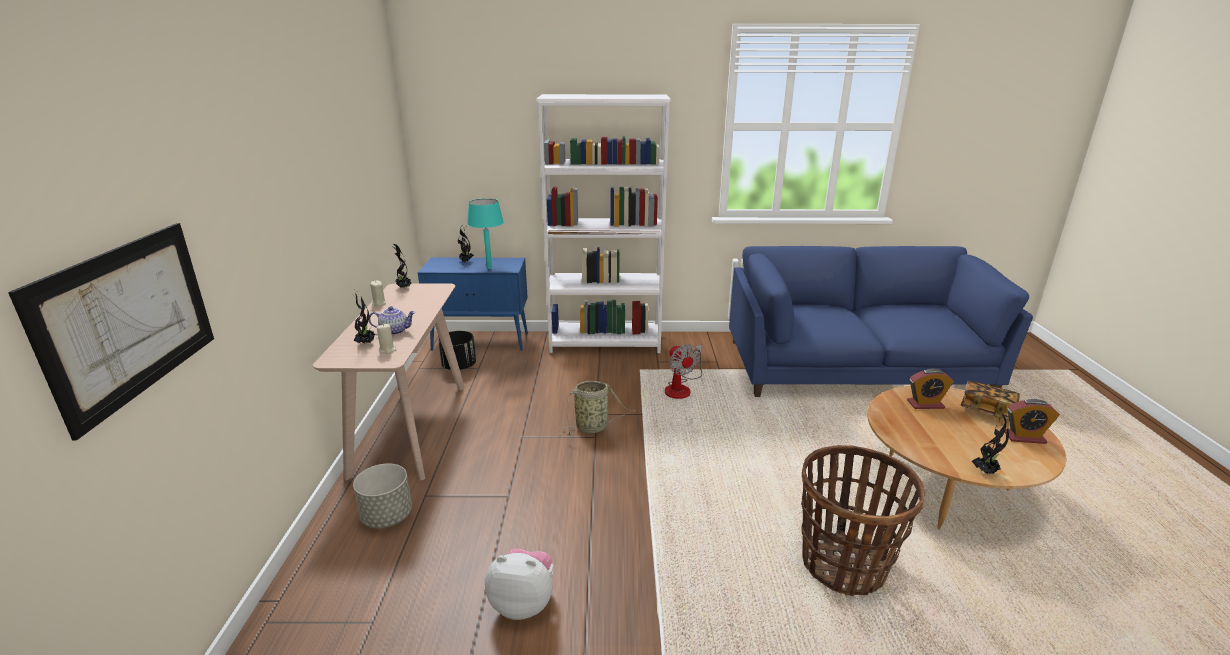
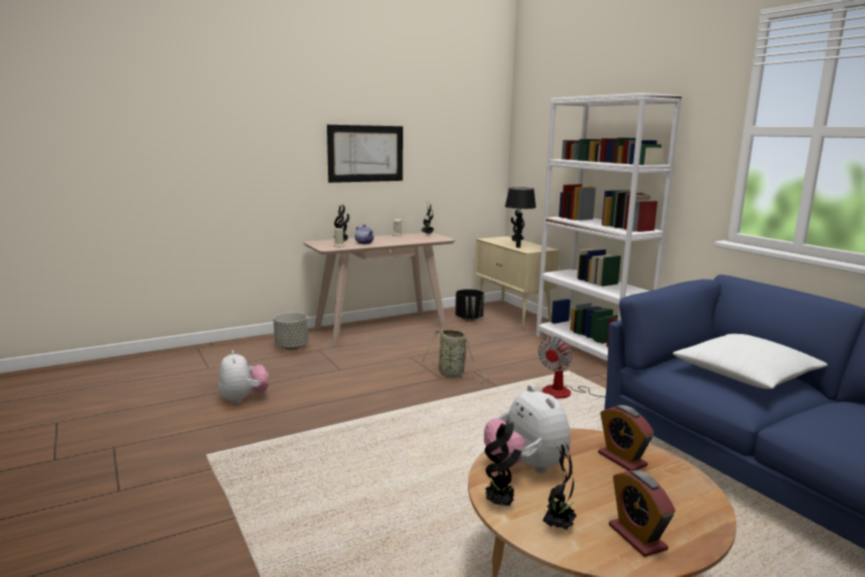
camera: 60 degrees right, 10 degrees down
picture [8,223,214,441] -> picture moved to [327,125,403,183]
blue cabinet [418,258,528,351] -> beige cabinet [475,236,559,328]
turquoise table lamp [467,199,504,269] -> black table lamp [505,187,536,248]
basket [801,445,925,596] -> none
book [961,381,1020,421] -> none
none -> plush toy [484,385,570,473]
none -> potted plant [543,438,576,530]
none -> white pillow [672,334,828,389]

